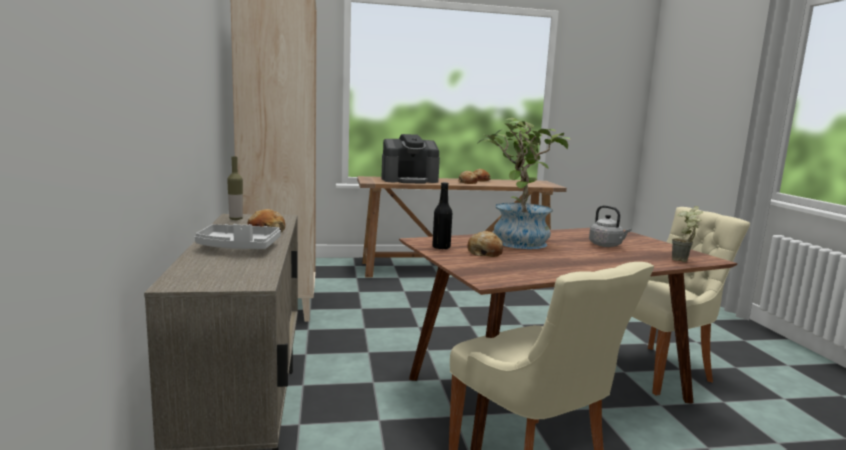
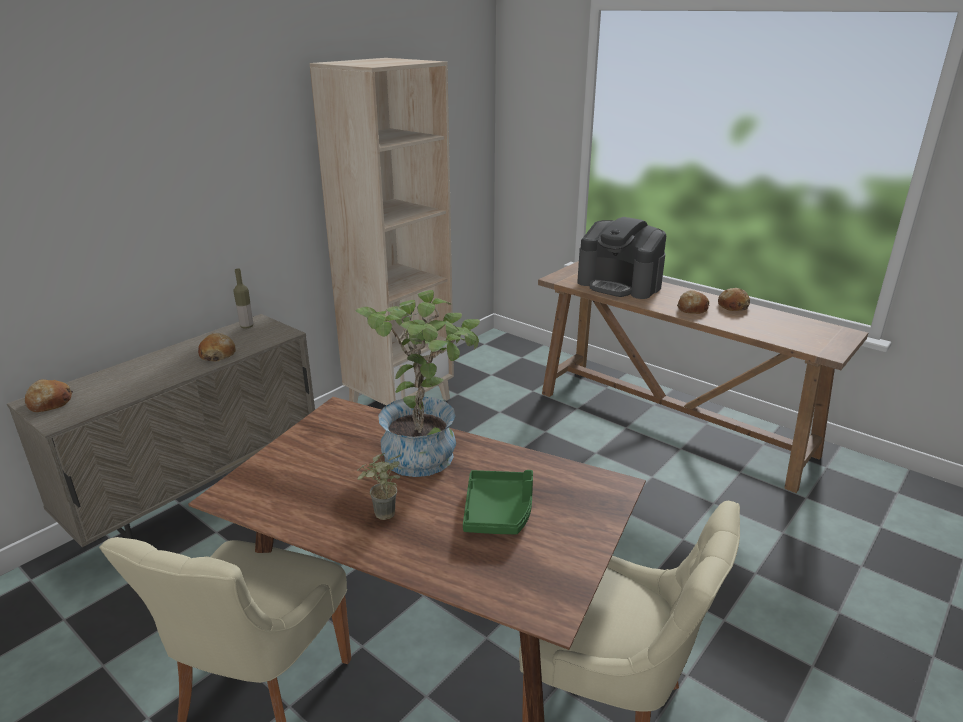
camera: 50 degrees right, 15 degrees up
grey tray [195,224,281,249] -> none
black bottle [432,182,452,249] -> none
bread [467,231,503,257] -> bread moved to [25,379,73,412]
grey kettle [589,205,631,247] -> green tray [463,470,533,534]
potted plant [672,206,703,262] -> potted plant moved to [357,453,401,520]

